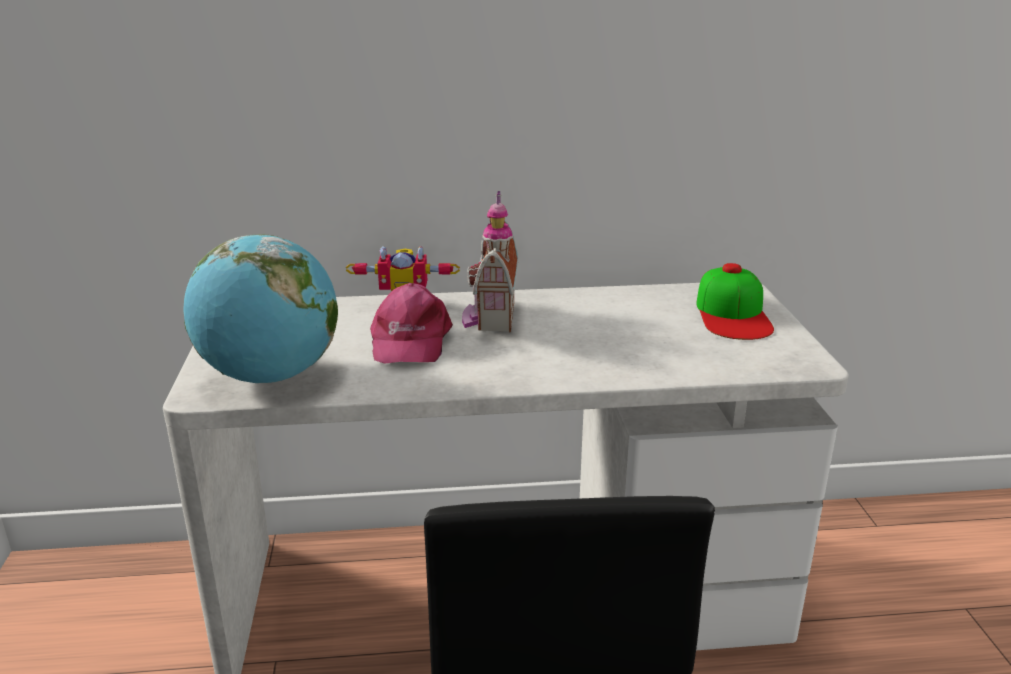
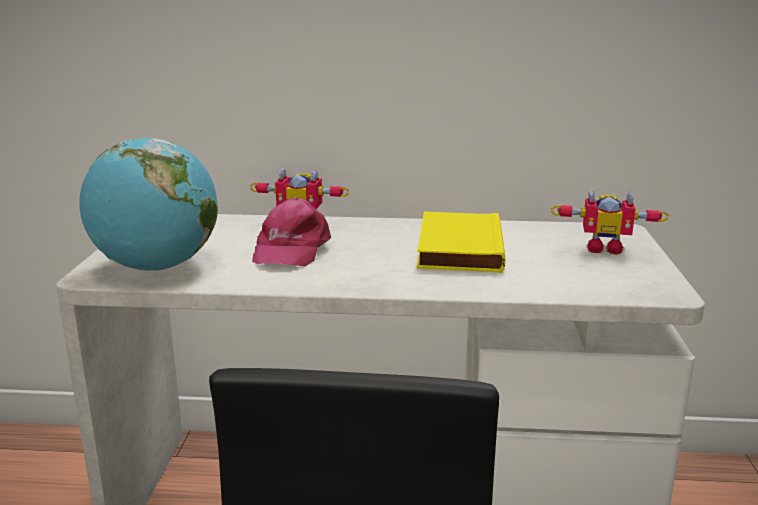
camera: 10 degrees right, 5 degrees down
toy house [462,191,518,333] -> none
cap [696,263,774,340] -> toy robot [551,190,669,255]
none -> yellow book [417,211,505,273]

